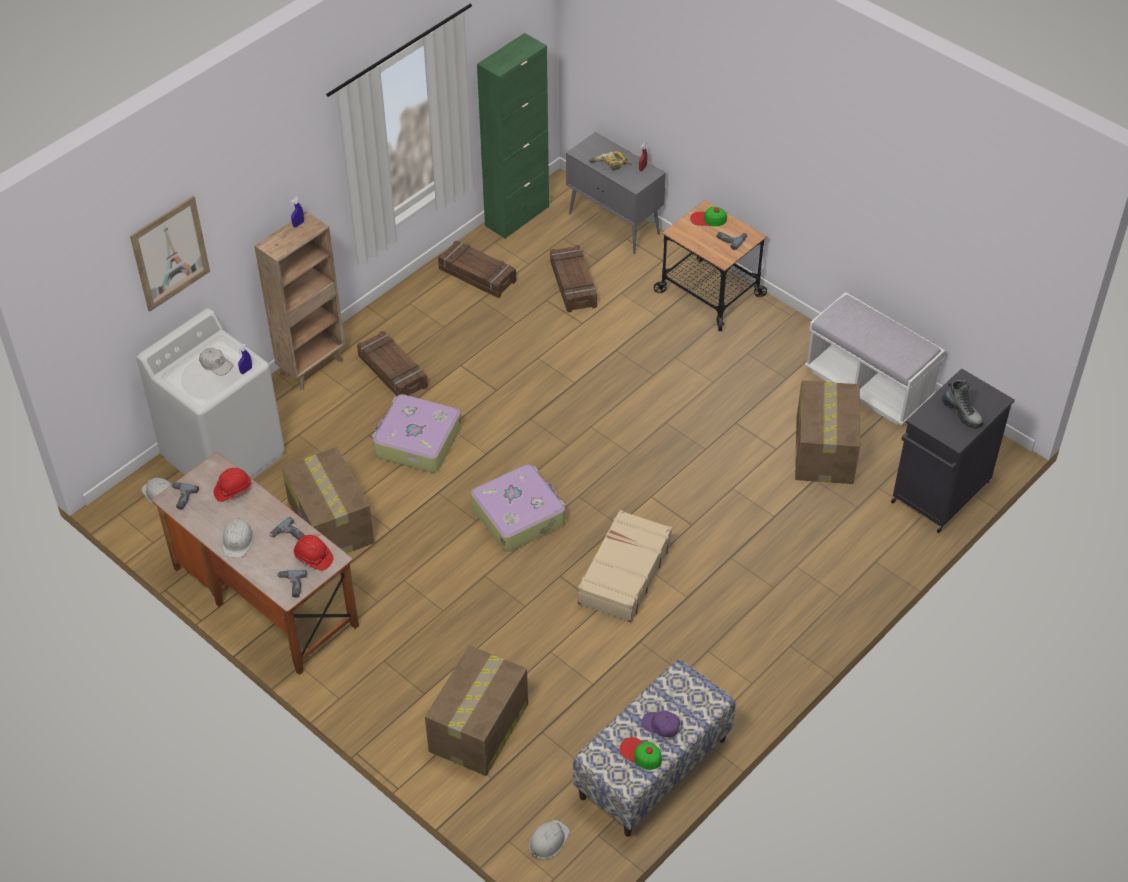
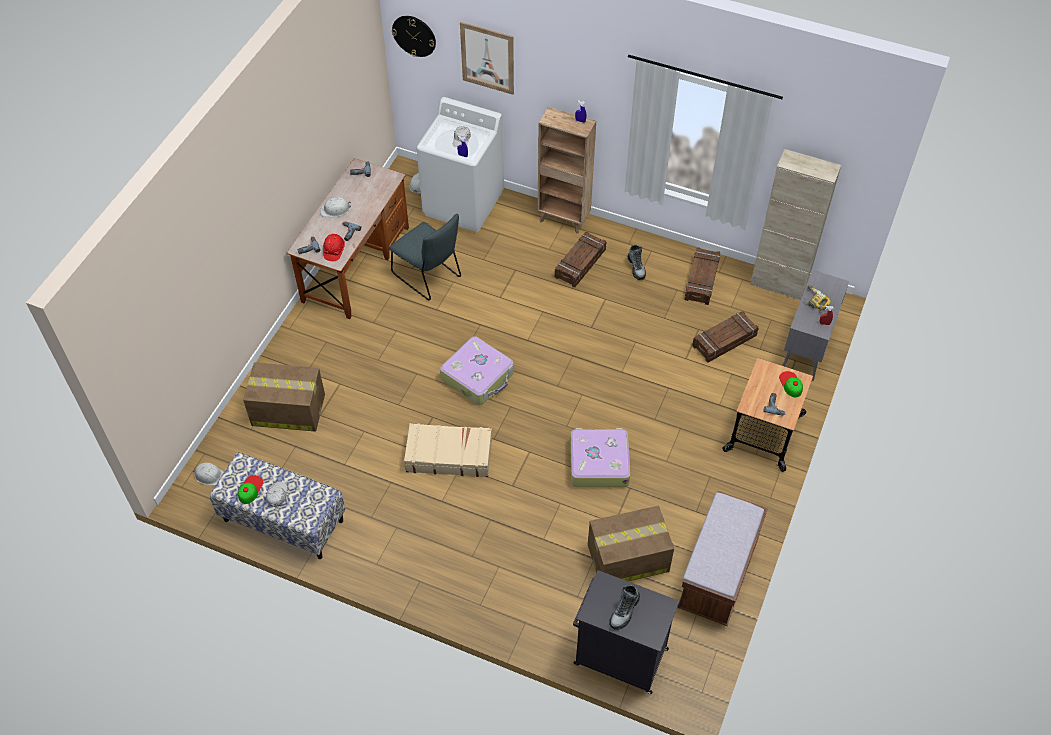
camera: 70 degrees right, 5 degrees up
red hard hat [214,468,252,502] -> none
cardboard box [282,447,374,553] -> grey chair [389,214,461,300]
suitcase [372,394,461,473] -> suitcase moved to [570,428,630,487]
green cabinet [477,33,549,239] -> beige cabinet [750,149,841,301]
purple cap [642,710,681,737] -> white cap [266,482,288,507]
white bench [804,292,945,425] -> brown bench [677,491,768,626]
none -> wall clock [392,16,436,57]
none -> boot [628,245,646,280]

